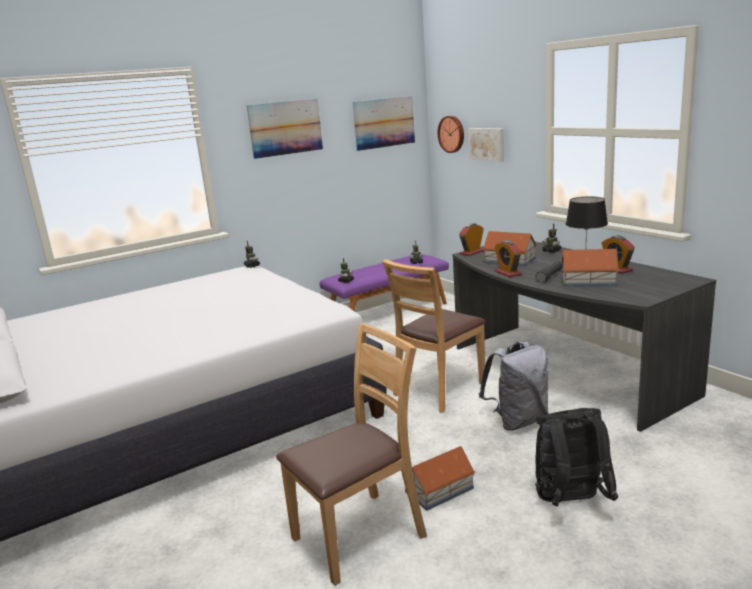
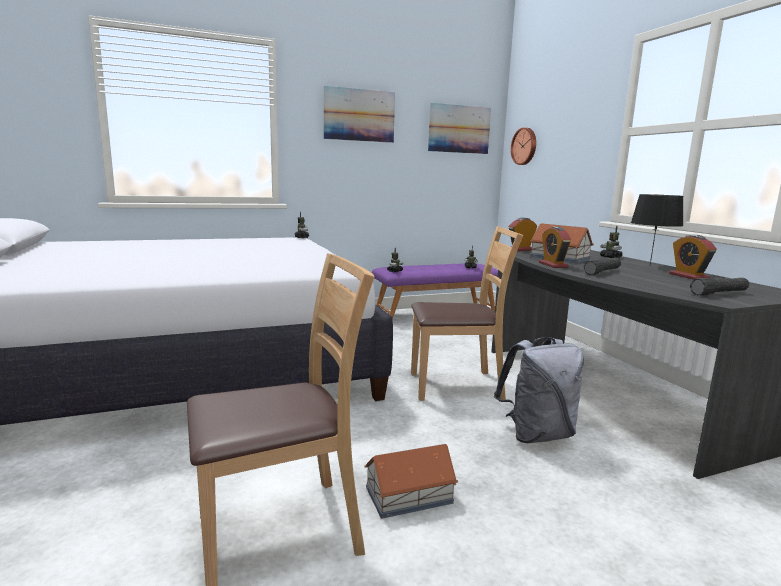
camera: 10 degrees right, 5 degrees down
brown chair [382,259,486,413] -> brown chair turned 150 degrees counterclockwise [411,226,523,401]
picture [468,128,504,162] -> none
black backpack [535,408,618,507] -> none
toy house [561,249,620,287] -> none
none -> black flashlight [690,278,749,296]

